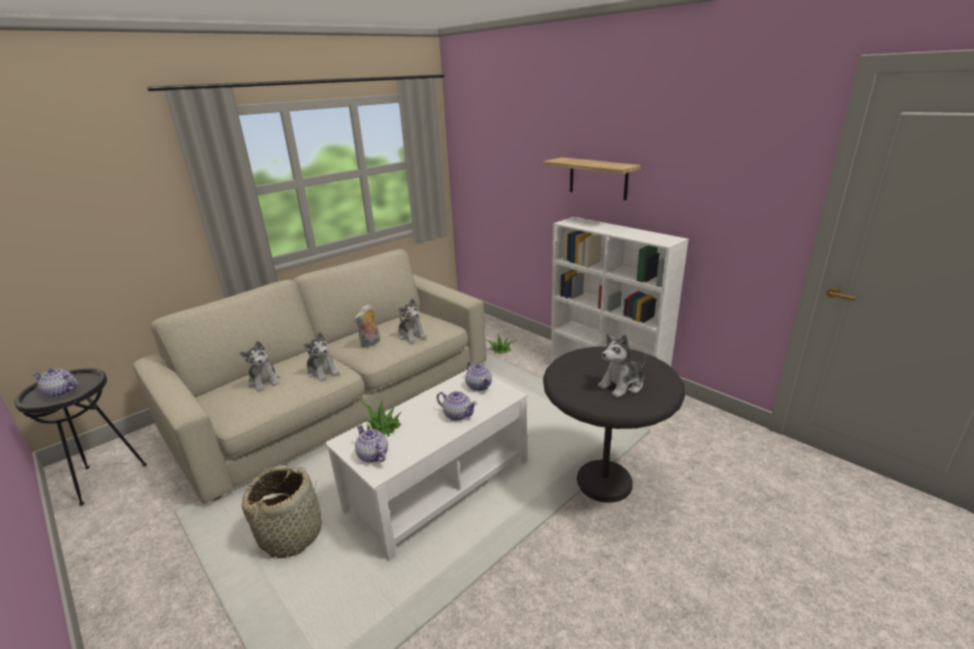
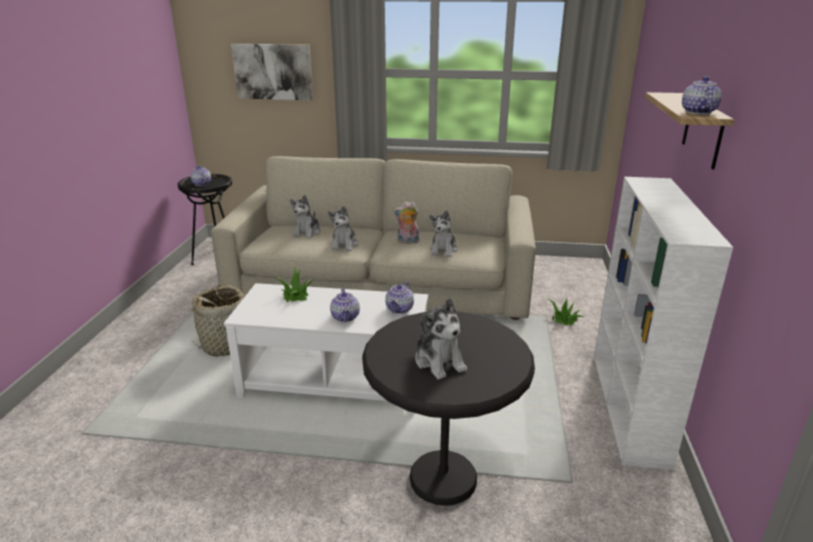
camera: 50 degrees right, 0 degrees up
teapot [355,425,388,463] -> teapot moved to [682,76,722,114]
plush toy [598,334,646,398] -> plush toy turned 135 degrees counterclockwise [415,298,467,380]
none -> picture [231,44,313,100]

